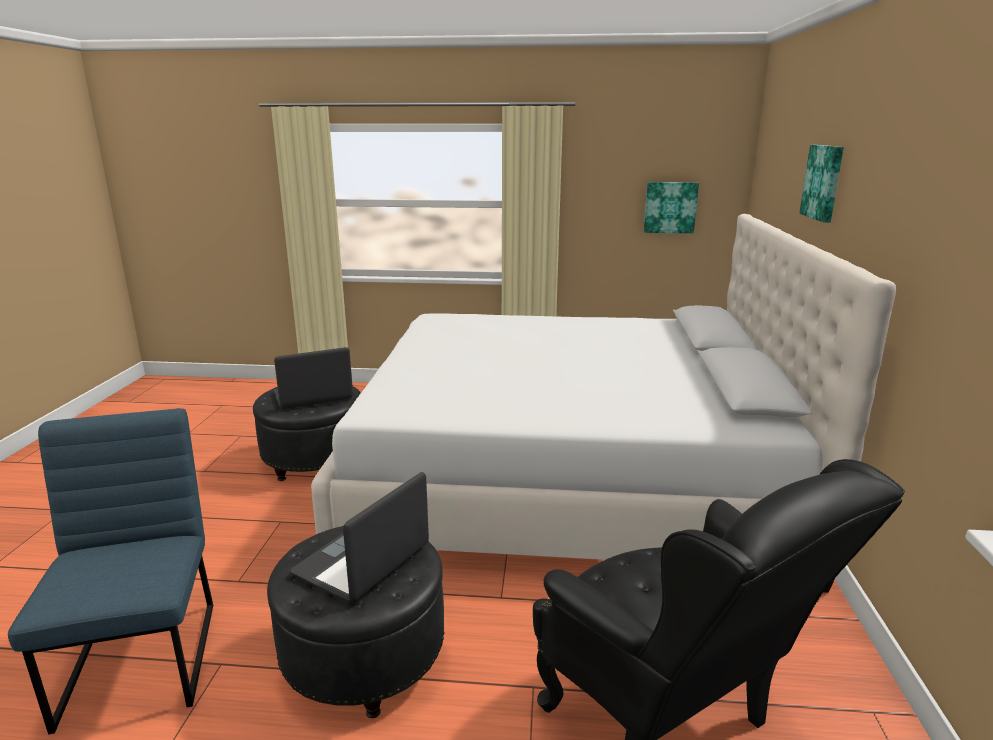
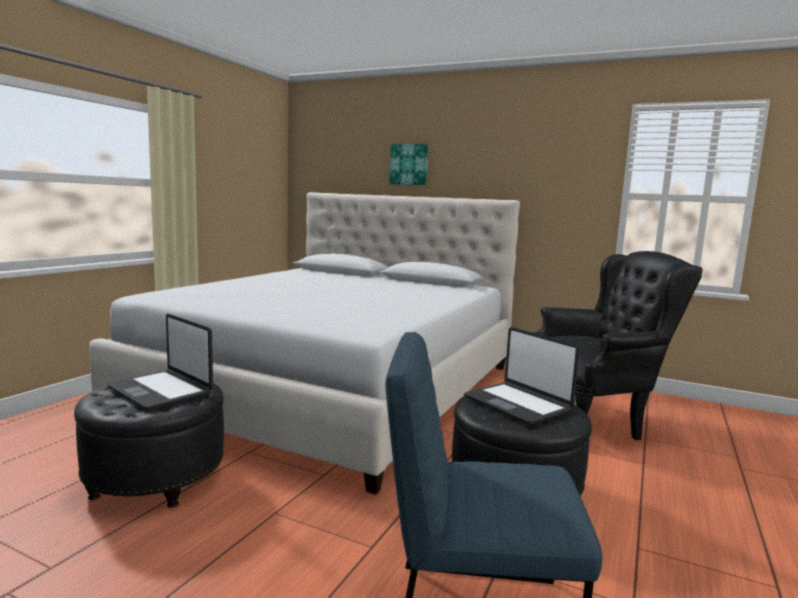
camera: 70 degrees left, 10 degrees down
laptop [274,347,353,409] -> laptop turned 45 degrees counterclockwise [108,314,213,410]
picture [644,182,699,233] -> none

